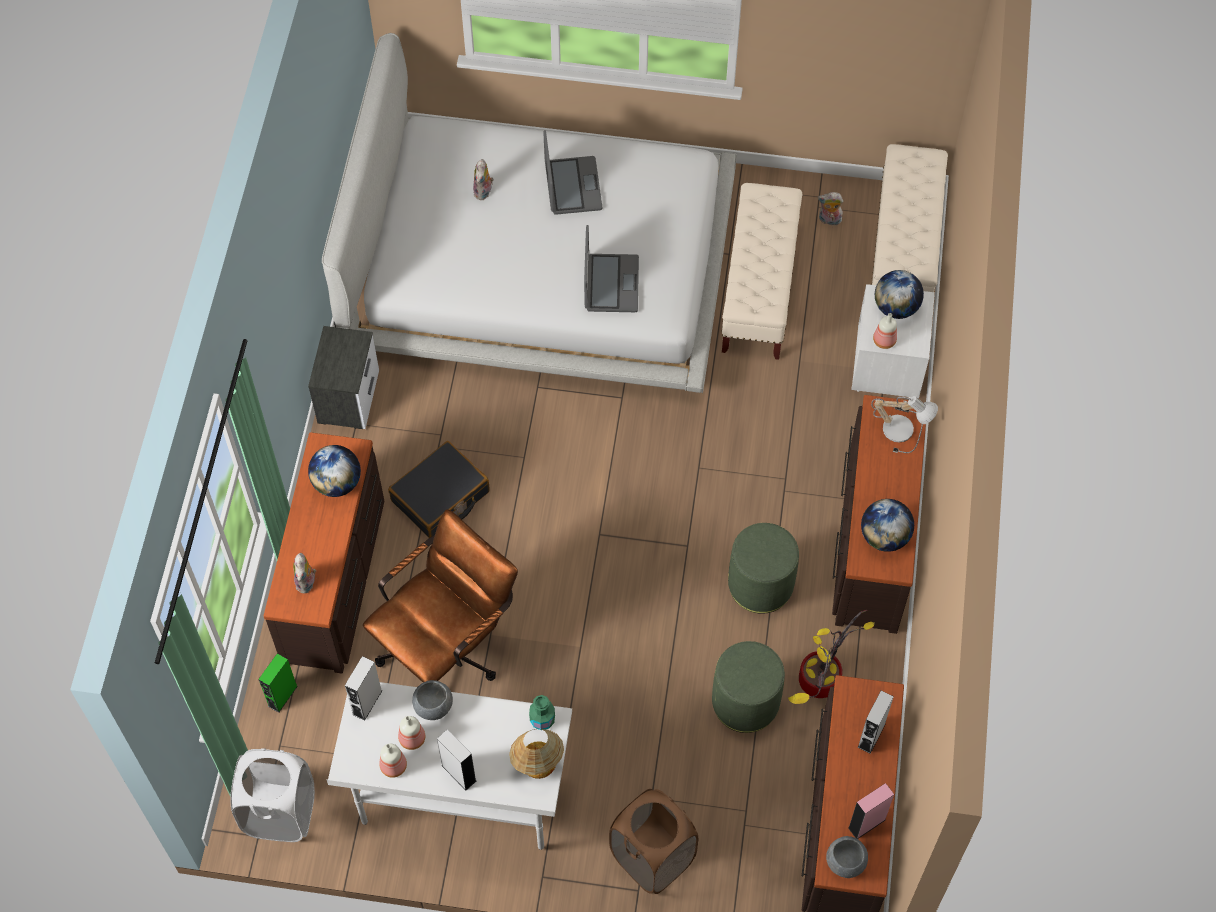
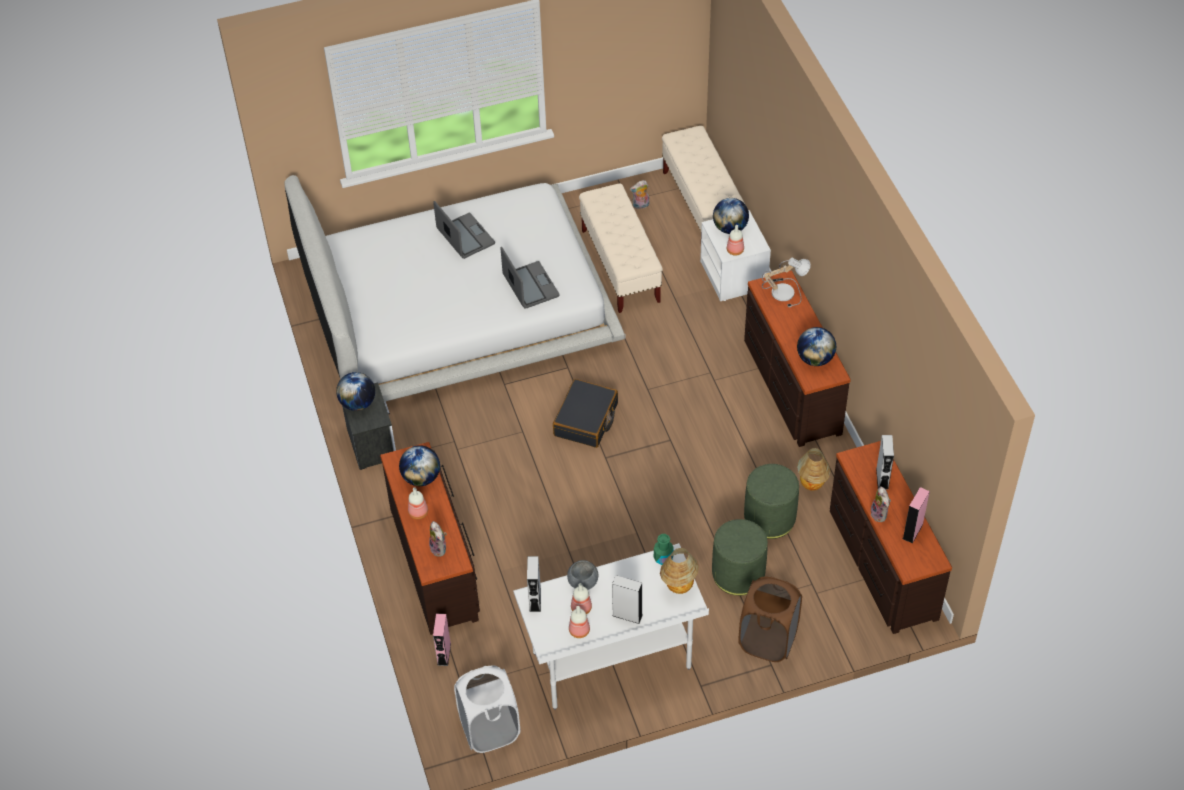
camera: 25 degrees left, 10 degrees down
green speaker [258,653,298,713] -> pink speaker [433,614,451,666]
brown office chair [363,509,518,682] -> none
black suitcase [388,441,490,538] -> black suitcase moved to [553,379,618,448]
plush toy [473,159,494,200] -> plush toy moved to [870,486,891,522]
green ottoman [728,523,799,614] -> green ottoman moved to [712,519,768,596]
potted plant [788,610,875,704] -> table lamp [797,448,831,491]
grey bowl [826,836,868,878] -> none
none -> globe [336,372,375,411]
none -> bottle [408,488,428,519]

